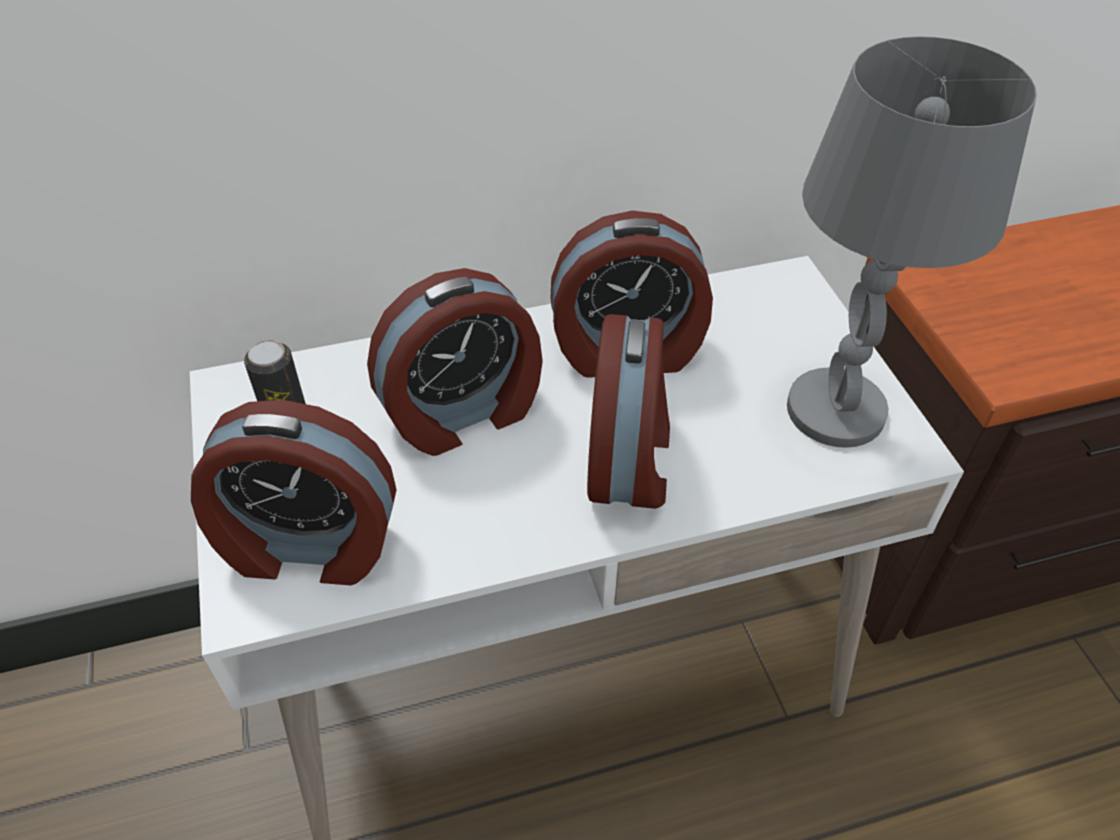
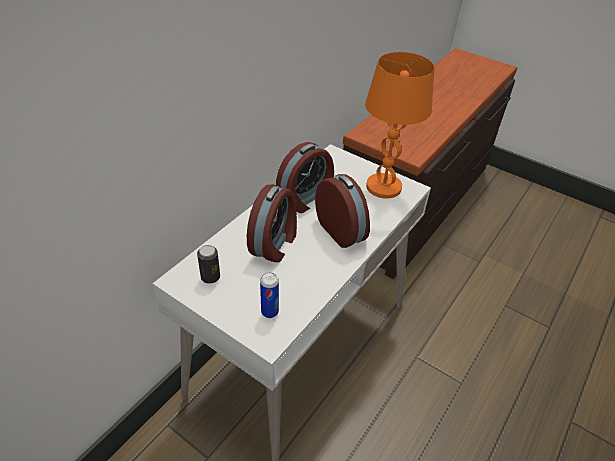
camera: 40 degrees left, 5 degrees down
alarm clock [191,400,396,585] -> can [260,272,279,318]
grey table lamp [787,36,1037,448] -> orange table lamp [365,52,434,199]

